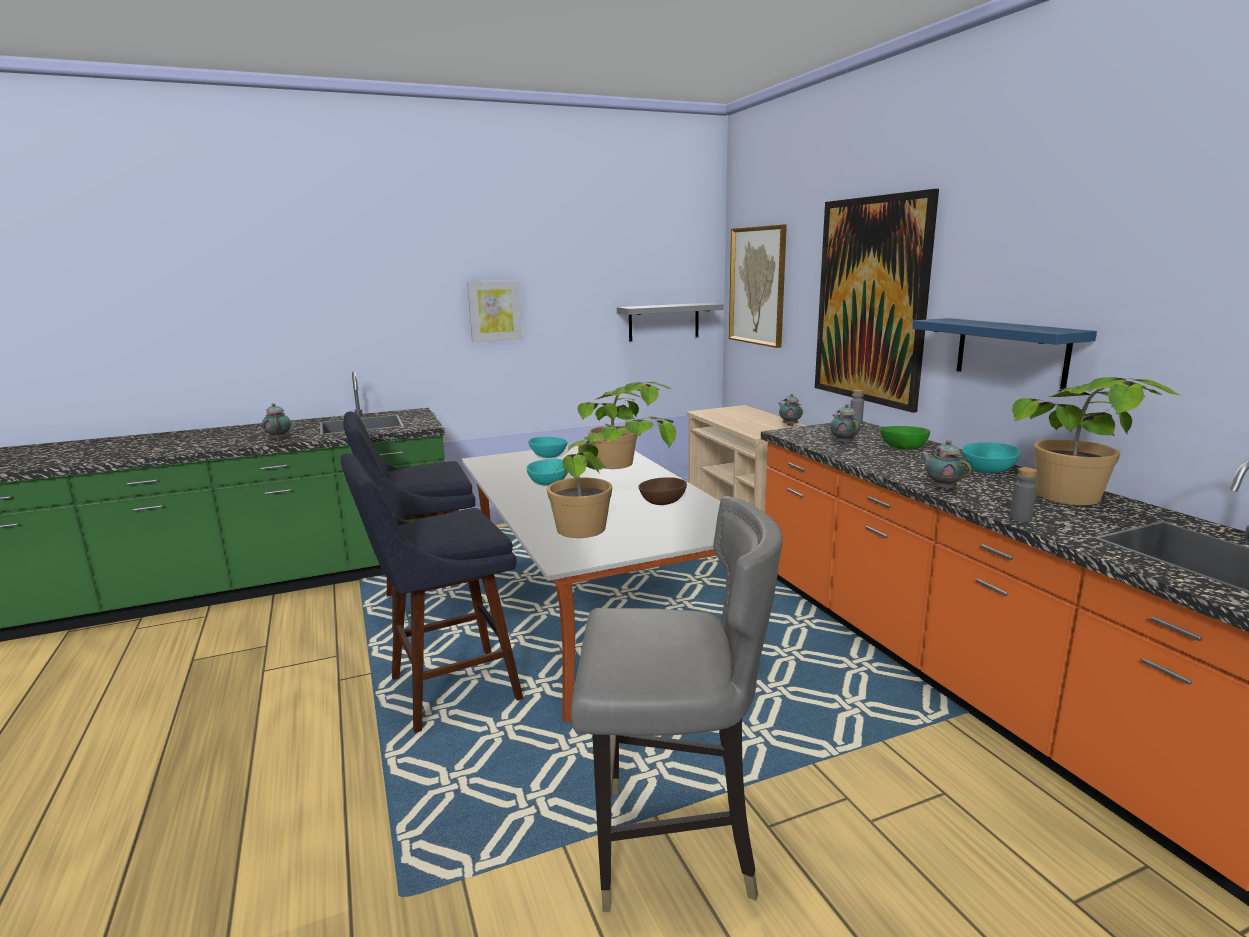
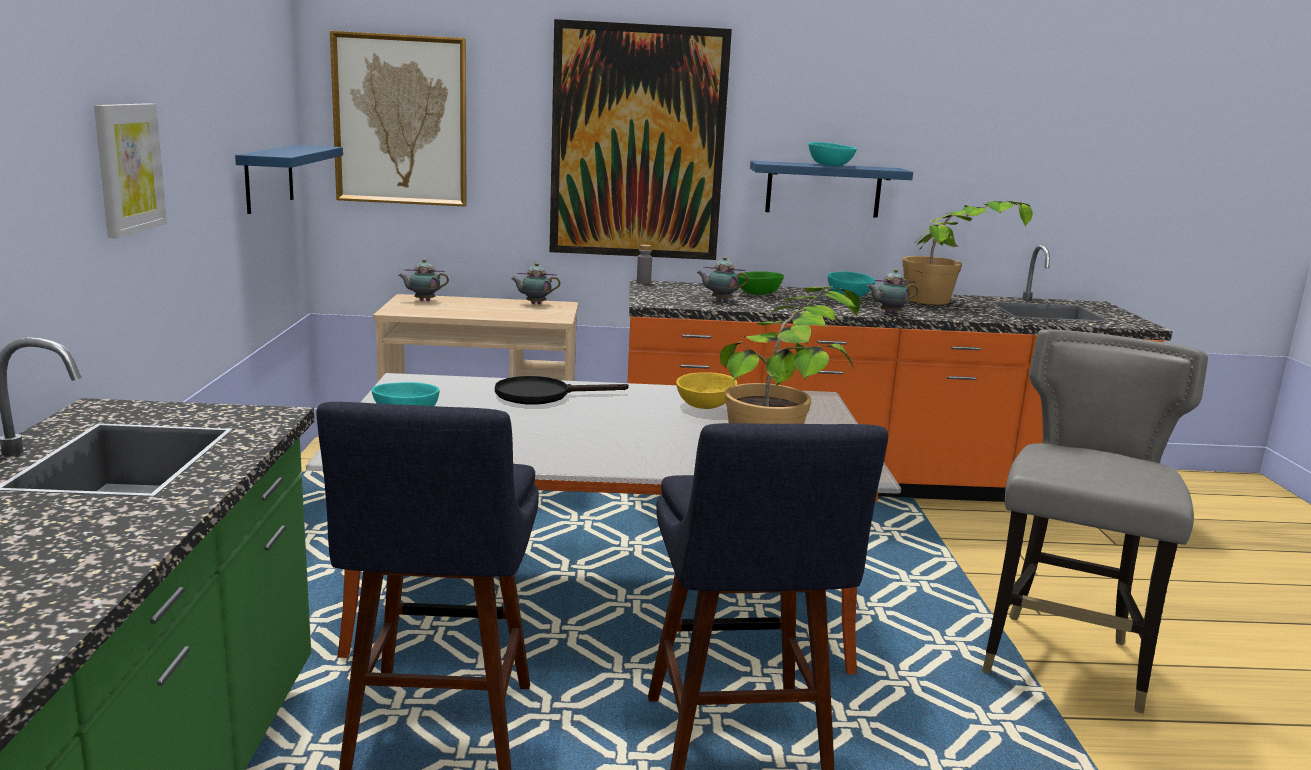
camera: 70 degrees left, 0 degrees up
teapot [262,403,291,441] -> teapot moved to [398,259,449,301]
turquoise bowl [527,459,568,485] -> turquoise bowl moved to [808,142,857,166]
potted plant [577,382,671,469] -> black frying pan [495,376,628,405]
grey shelf [617,303,724,341] -> blue shelf [235,145,343,214]
brown bowl [638,477,687,505] -> yellow bowl [676,372,737,409]
grey bottle [1010,467,1037,522] -> none

